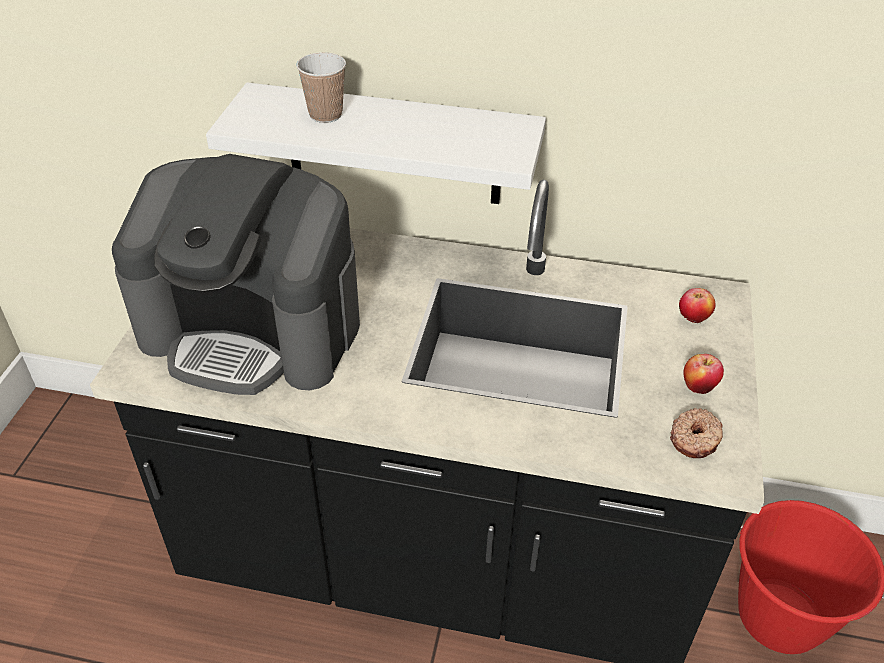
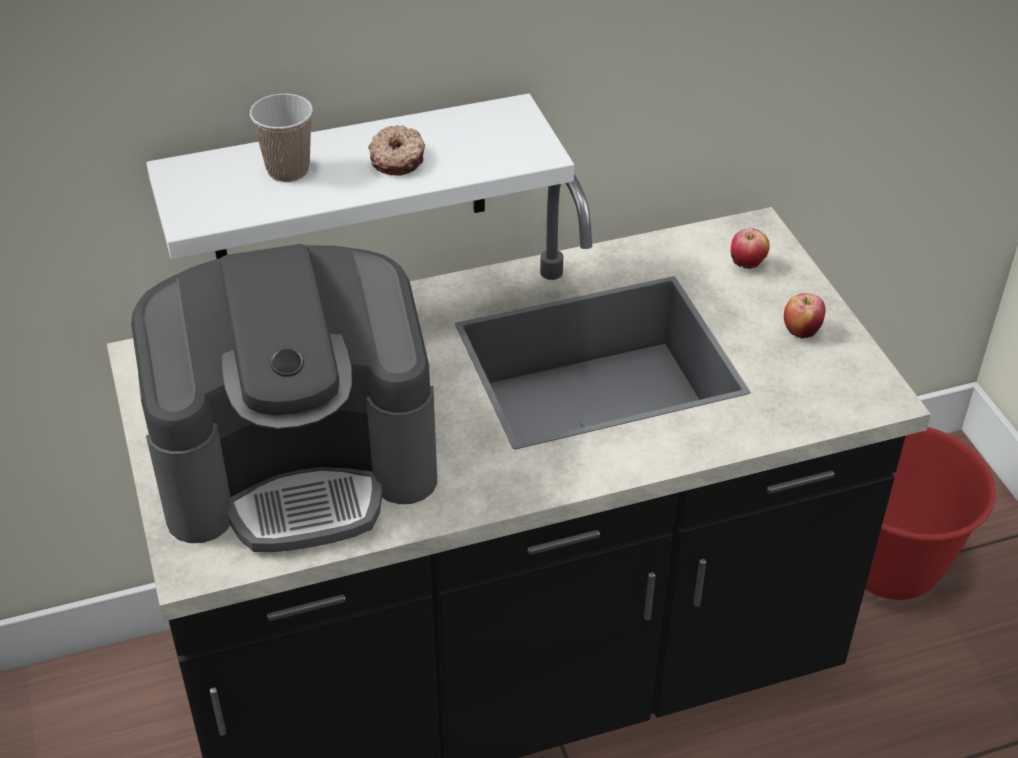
camera: 30 degrees left, 0 degrees up
donut [670,408,723,458] -> donut moved to [368,125,425,176]

